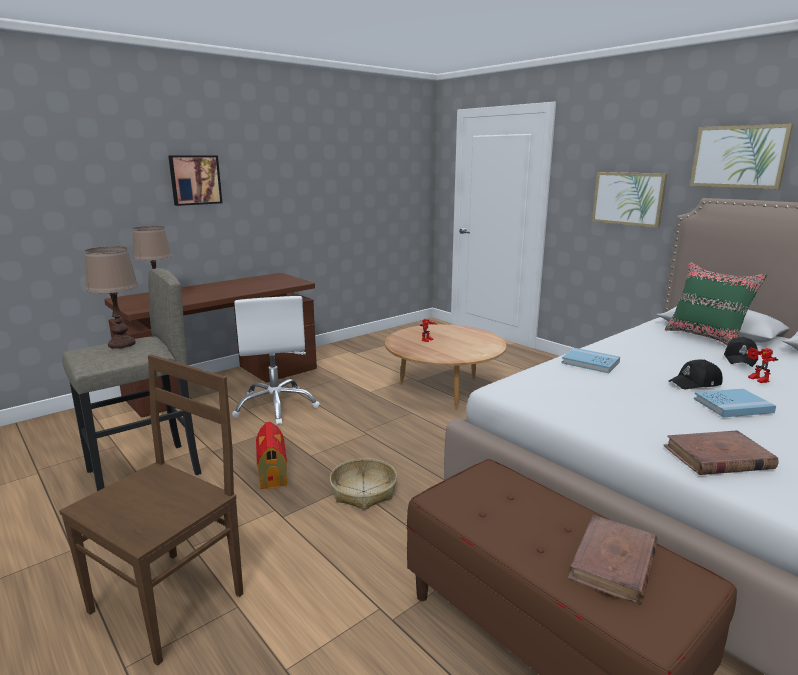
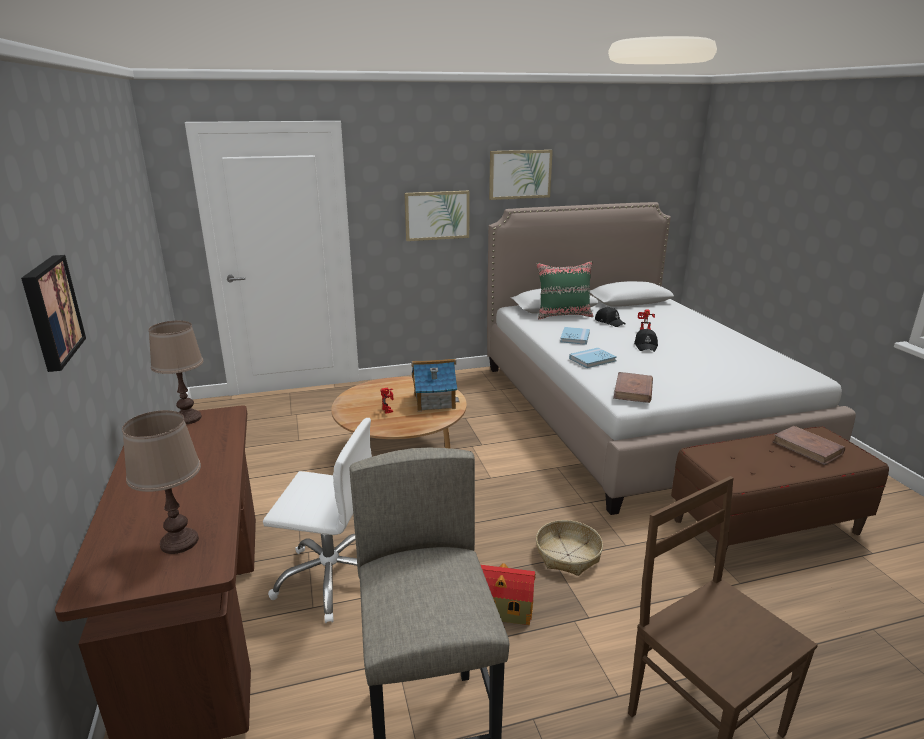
camera: 65 degrees left, 5 degrees up
brown table lamp [84,246,139,349] -> brown table lamp moved to [149,321,203,425]
brown book [663,430,779,475] -> brown book moved to [613,372,653,403]
blue book [694,388,776,418] -> blue book moved to [560,327,590,345]
none -> toy house [411,358,460,412]

